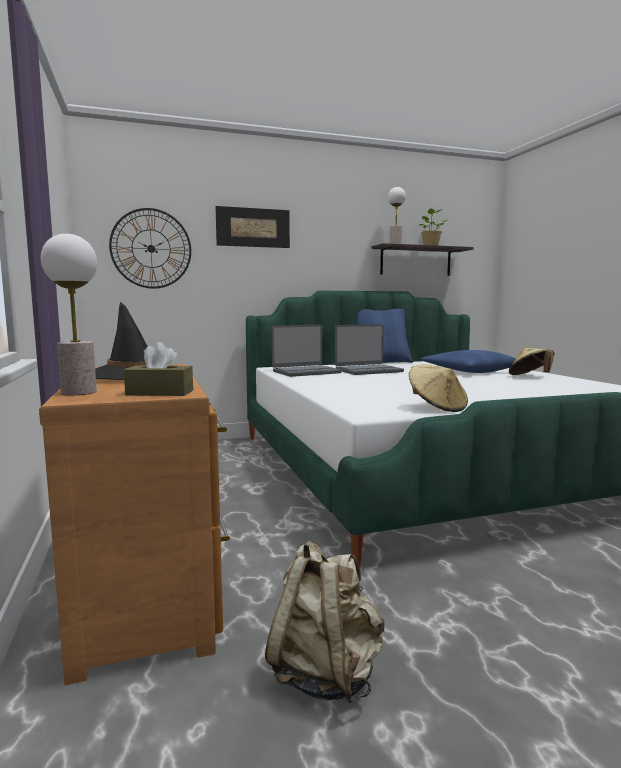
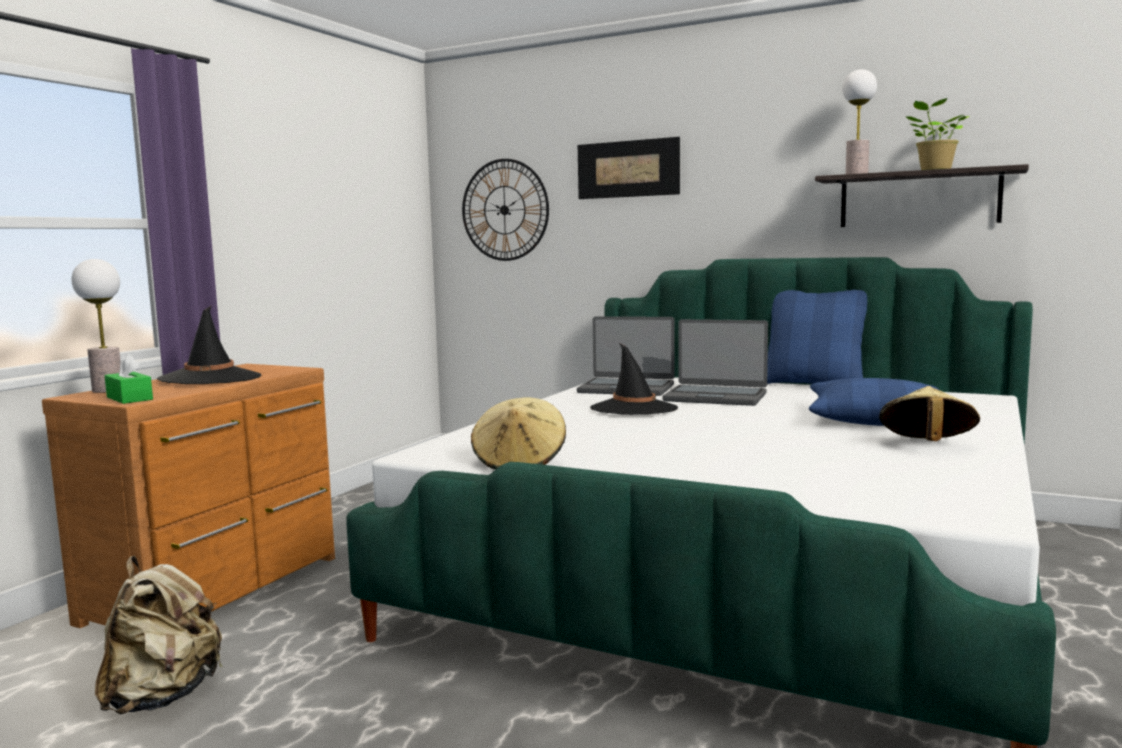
camera: 45 degrees right, 0 degrees up
brown tissue box [124,342,193,396] -> green tissue box [104,353,153,404]
none -> black hat [590,343,678,415]

